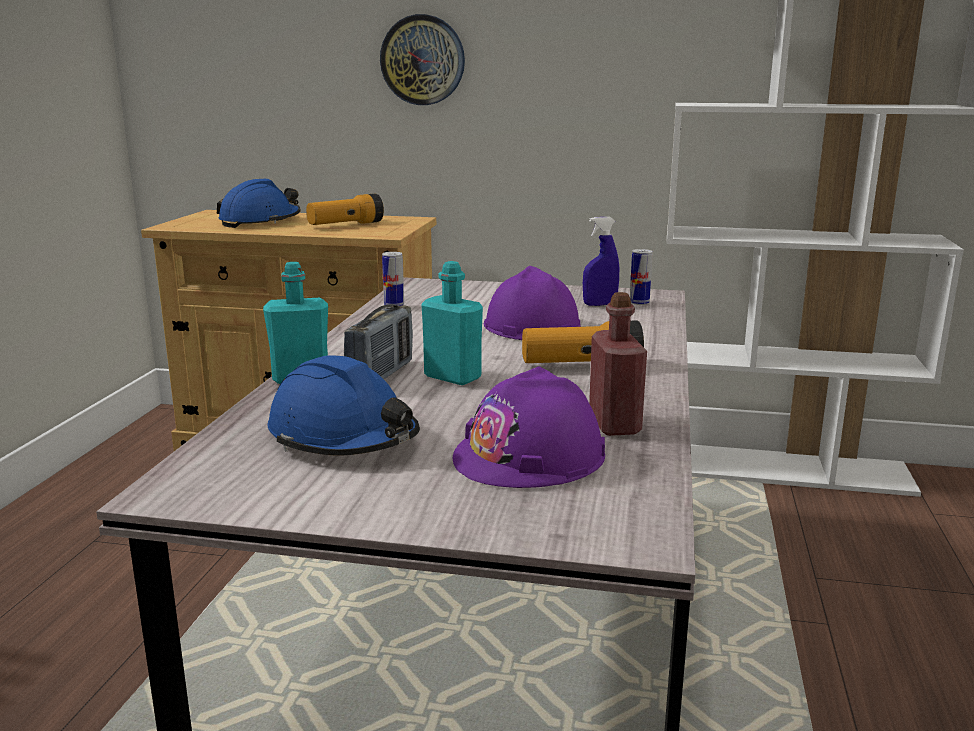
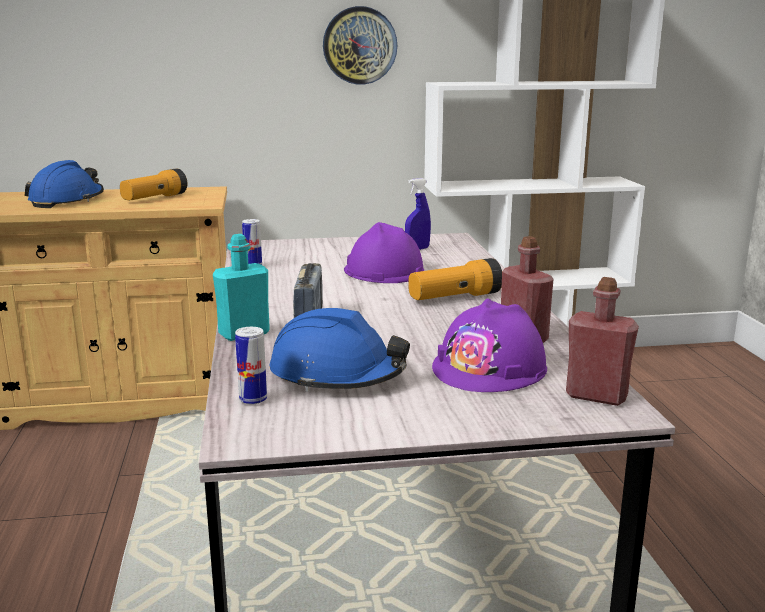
camera: 20 degrees left, 0 degrees up
wall clock [380,14,465,105] -> wall clock moved to [323,6,397,85]
turquoise bottle [421,261,483,385] -> none
can [630,249,653,305] -> can moved to [235,327,267,404]
none -> red bottle [566,277,639,406]

